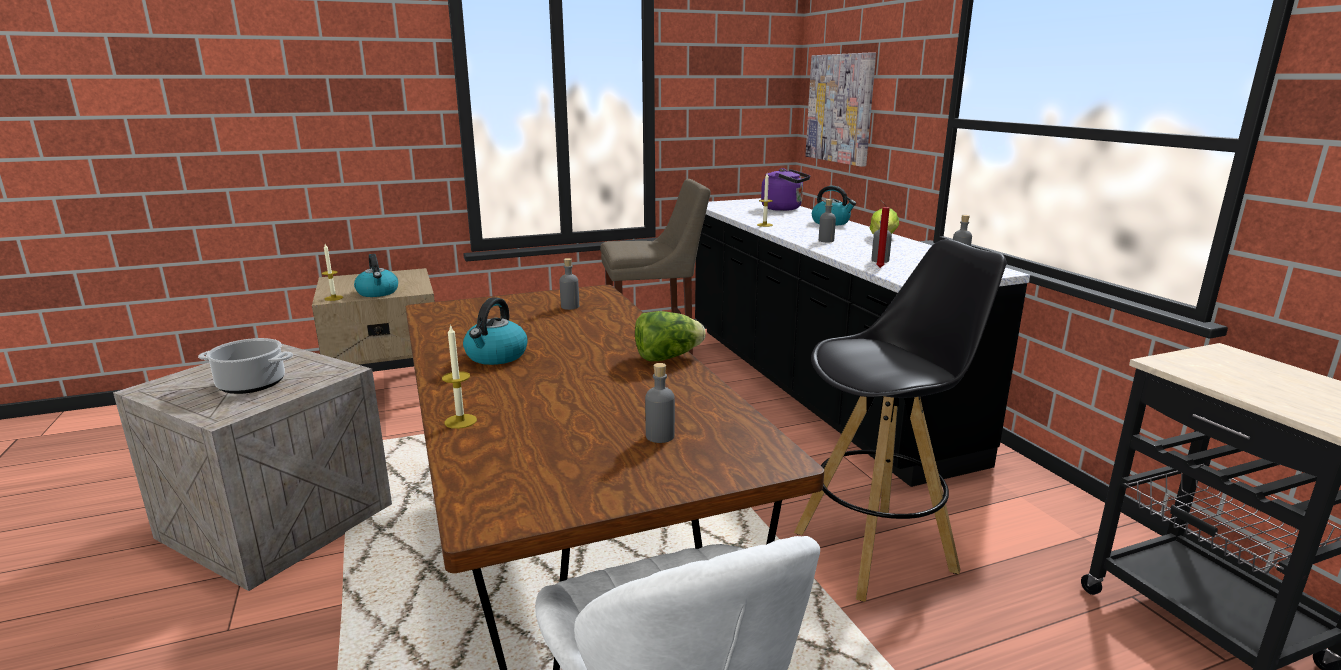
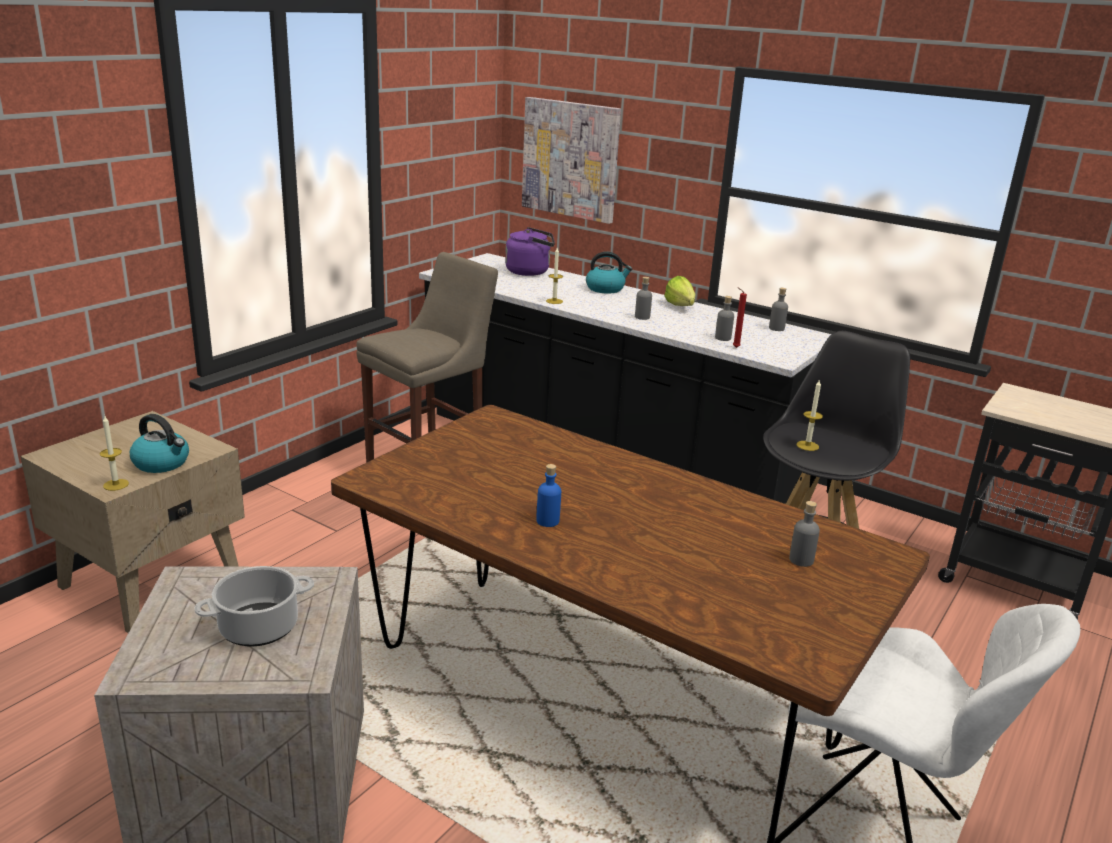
camera: 35 degrees left, 5 degrees up
candle [442,324,477,429] -> candle moved to [797,379,823,451]
kettle [463,297,528,365] -> blue bottle [536,464,561,527]
grey bottle [560,258,579,310] -> none
lettuce [635,311,706,361] -> none

